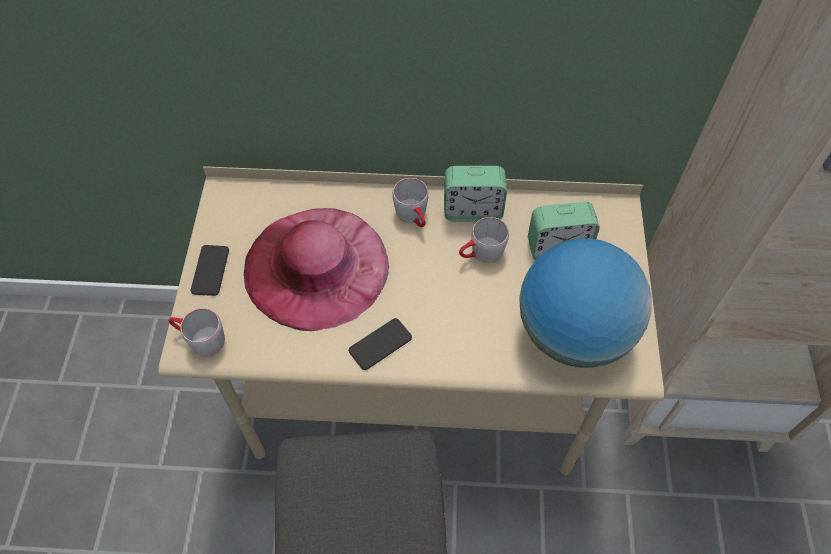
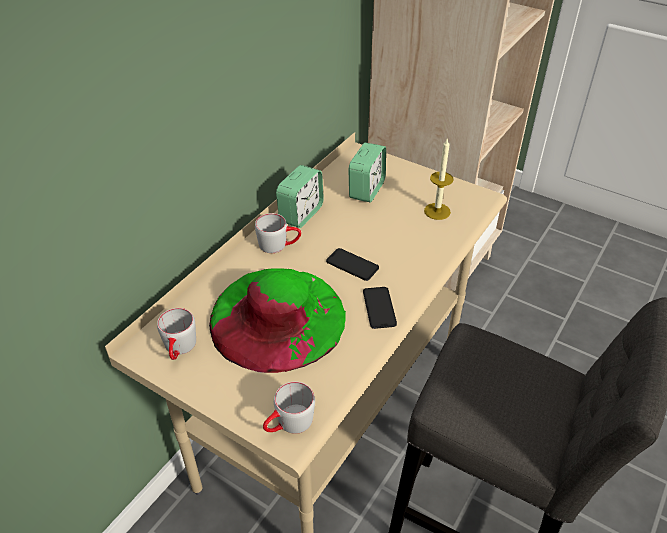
camera: 60 degrees left, 15 degrees down
phone [191,245,229,296] -> phone moved to [326,248,379,281]
pink hat [244,208,389,331] -> green hat [209,268,346,373]
grey mug [459,217,509,263] -> grey mug moved to [157,308,196,360]
globe [519,239,652,368] -> candle [424,139,454,220]

